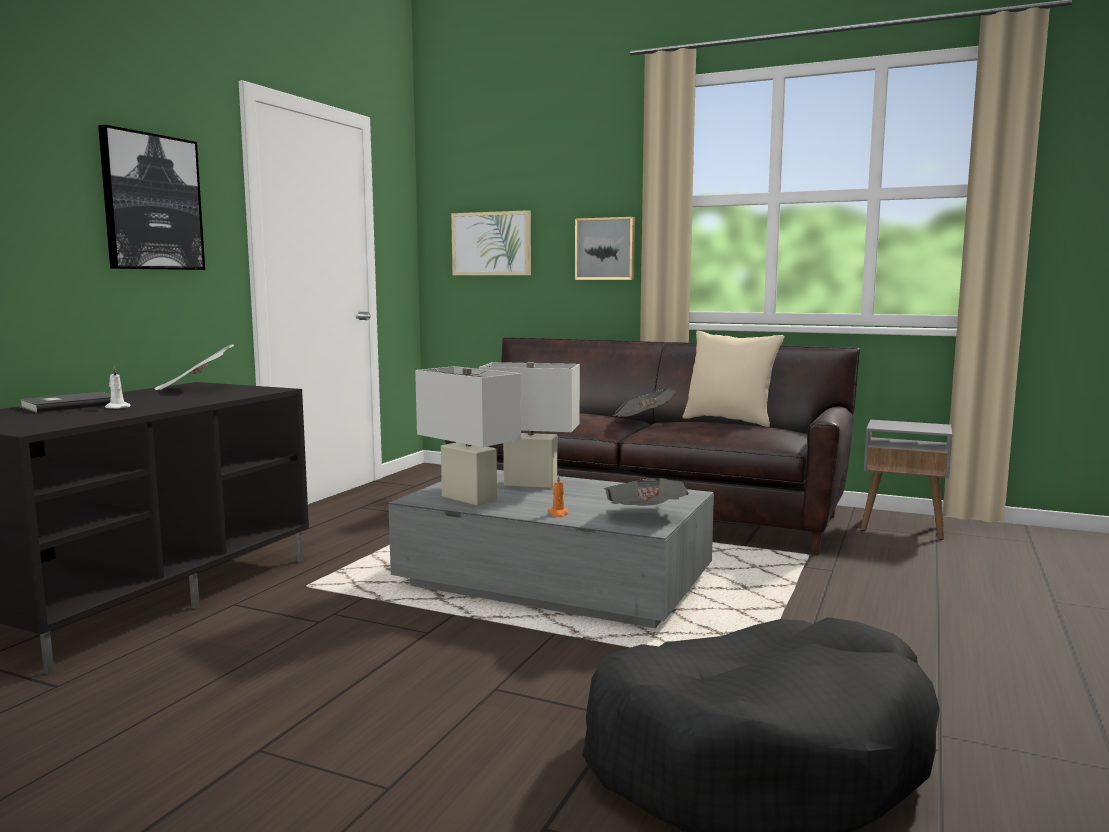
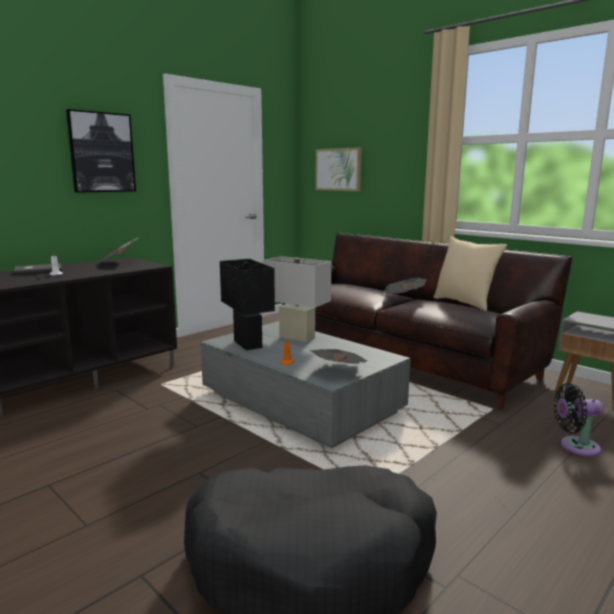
camera: 20 degrees right, 5 degrees up
white table lamp [415,366,521,506] -> black table lamp [220,259,275,350]
picture [575,217,635,280] -> none
none -> black fan [553,383,603,457]

